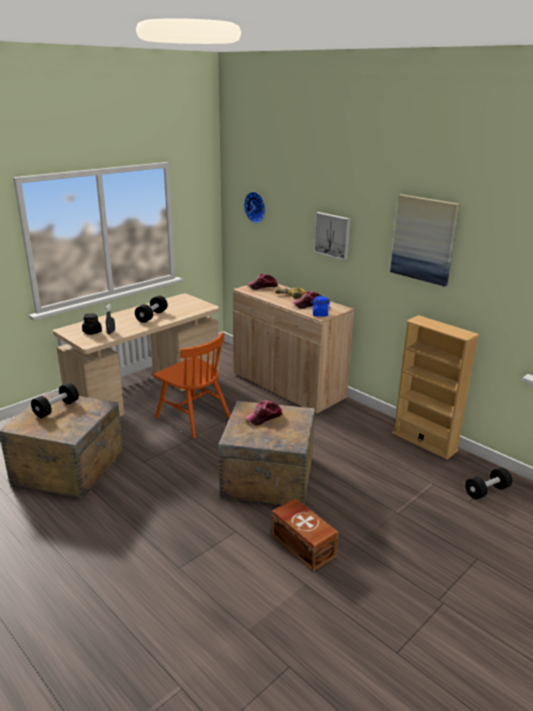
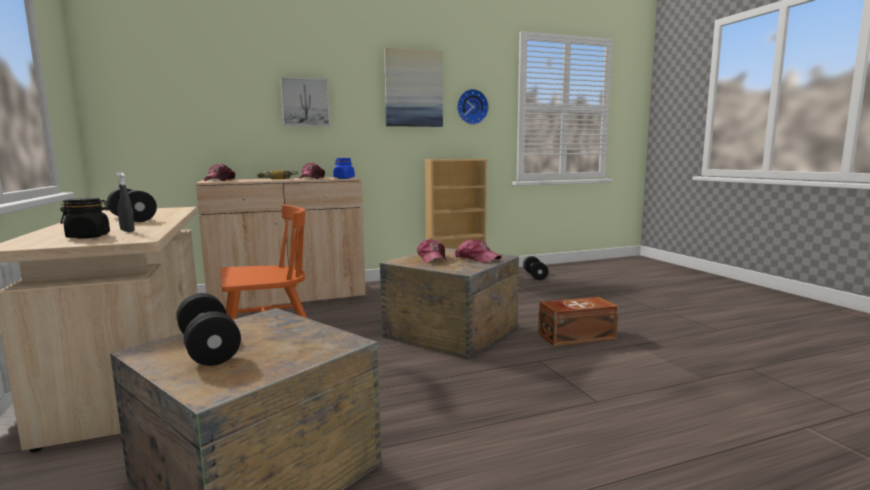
camera: 65 degrees left, 15 degrees down
wall clock [244,192,266,224] -> wall clock moved to [457,89,489,125]
none -> cap [455,239,501,263]

